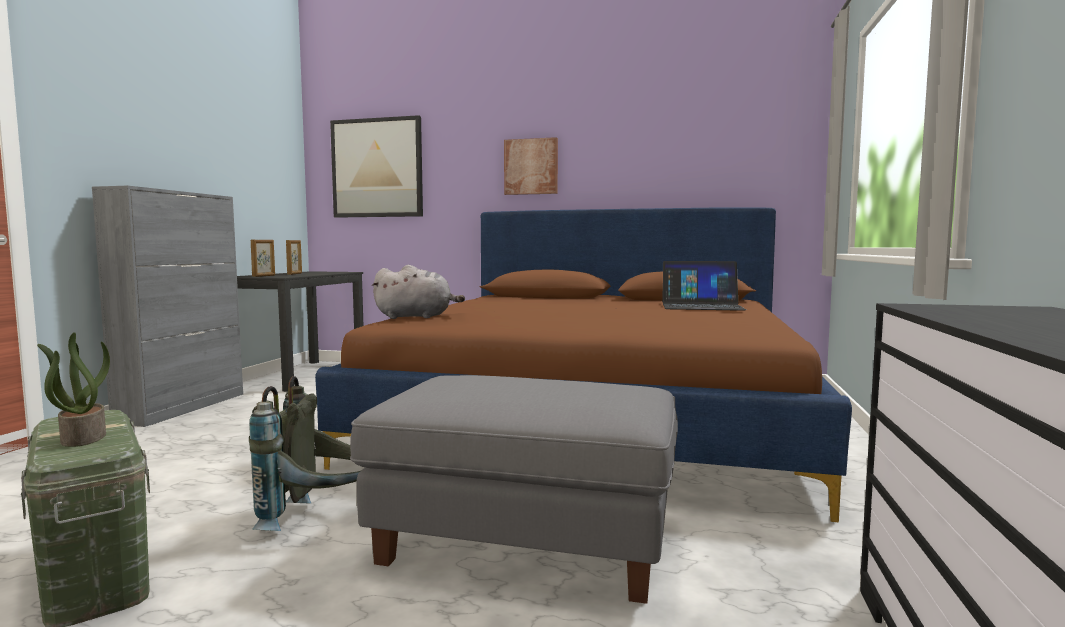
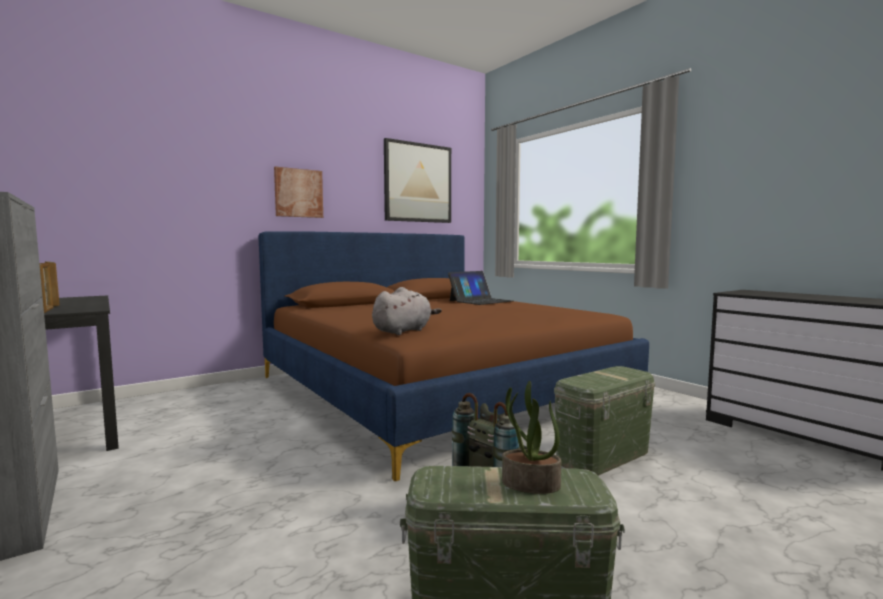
camera: 50 degrees left, 0 degrees up
picture [330,115,423,218] -> picture moved to [384,138,451,223]
grey ottoman [350,375,678,604] -> green storage box [554,366,655,476]

